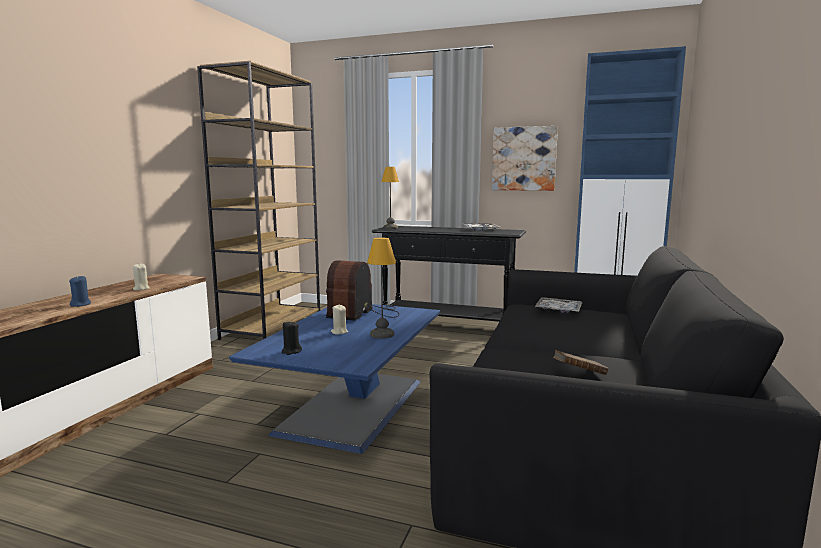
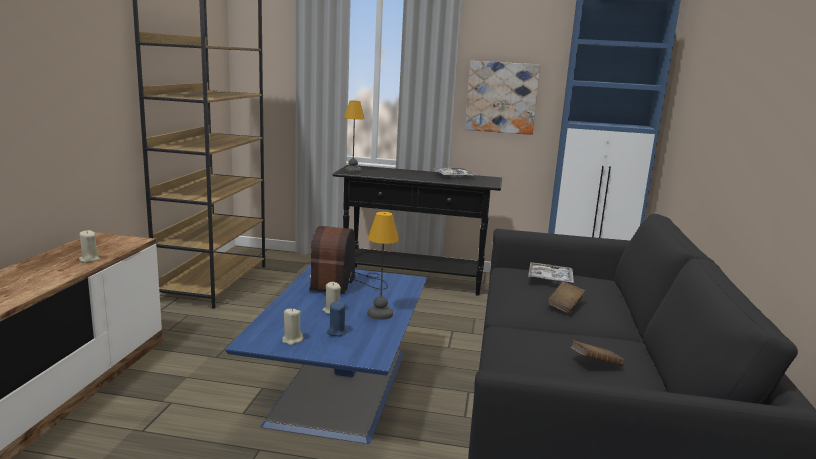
camera: 10 degrees left, 5 degrees up
blue candle [69,275,91,307] -> blue candle moved to [327,301,347,336]
black candle [282,321,302,355] -> beige candle [282,308,303,345]
none -> brown book [547,281,585,313]

